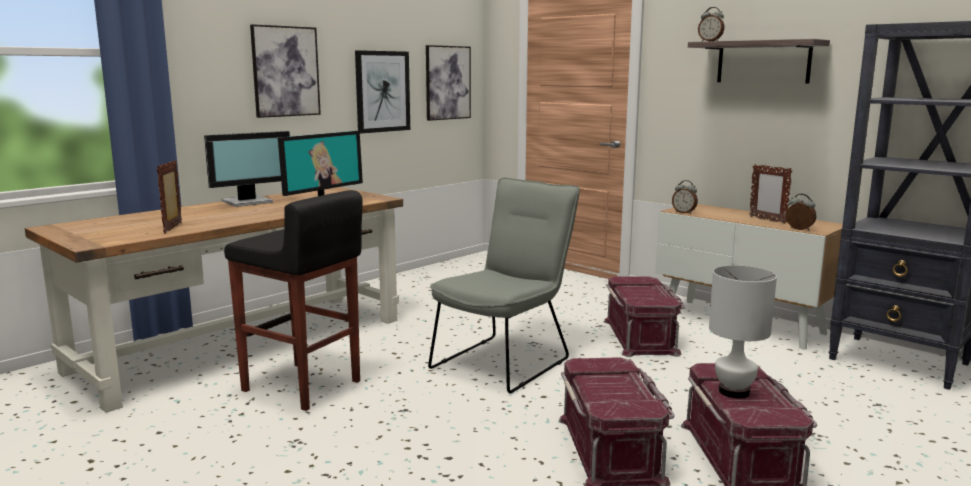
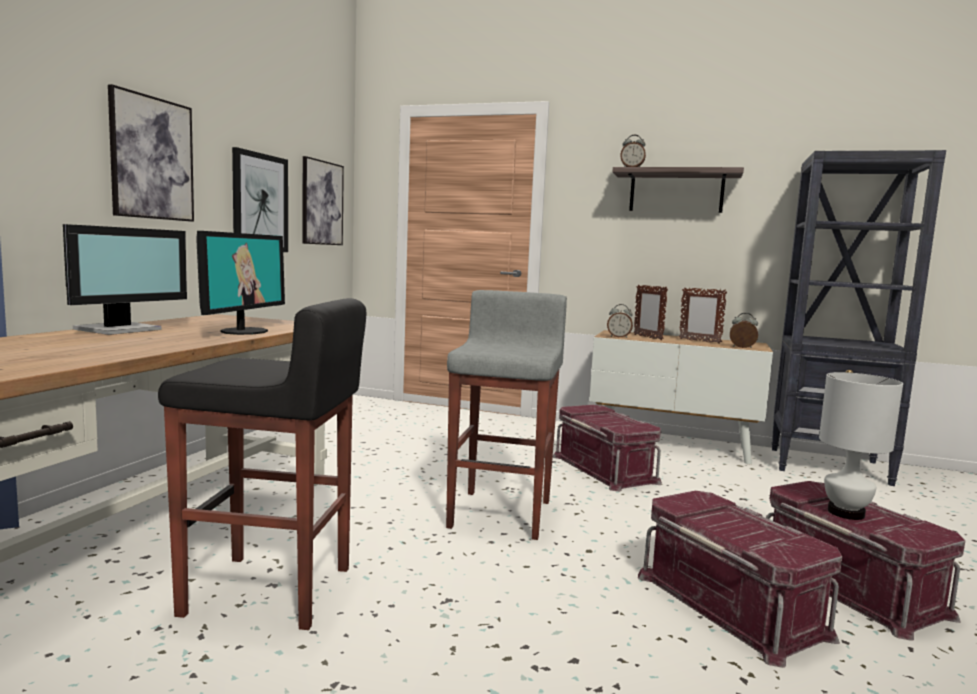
camera: 25 degrees left, 5 degrees down
picture frame [157,160,182,233] -> picture frame moved to [634,285,668,340]
grey chair [428,178,580,393] -> grey stool [446,290,567,540]

